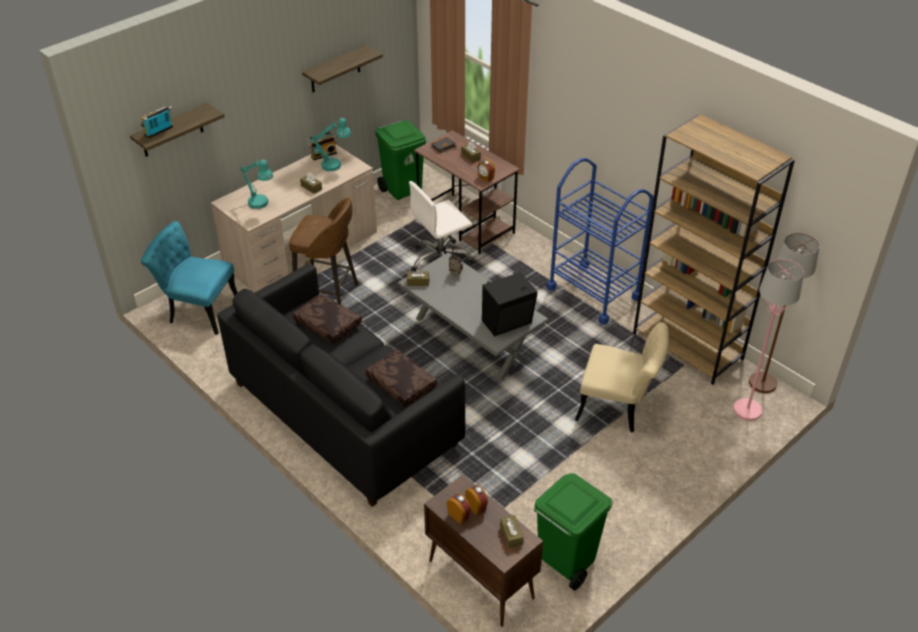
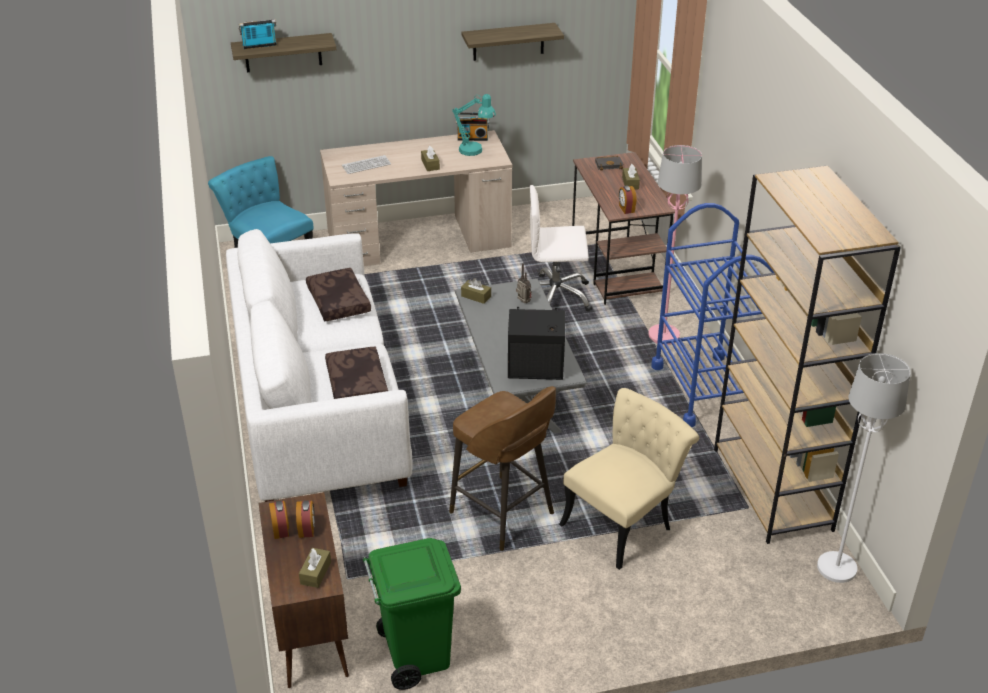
camera: 30 degrees right, 5 degrees down
black sofa [217,264,465,507] -> white sofa [226,229,413,502]
turquoise table lamp [240,159,273,209] -> keyboard [342,155,391,174]
brown stool [289,197,359,305] -> brown stool moved to [449,386,556,551]
green trash can [375,120,426,200] -> none
beige chair [575,322,669,432] -> beige chair turned 90 degrees counterclockwise [559,388,699,570]
pink floor lamp [733,258,804,421] -> pink floor lamp moved to [648,145,702,345]
brown floor lamp [749,233,820,393] -> white floor lamp [817,353,911,583]

